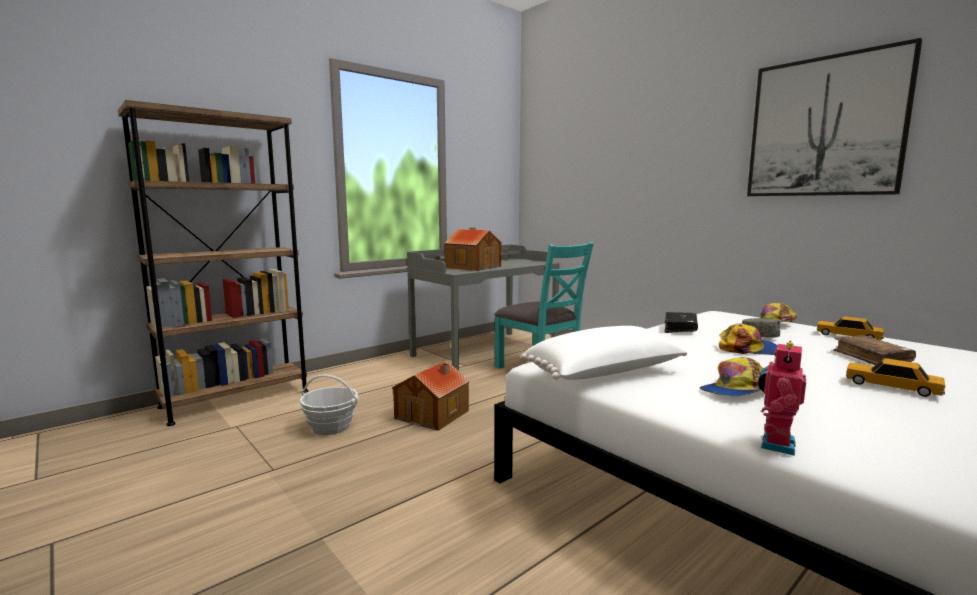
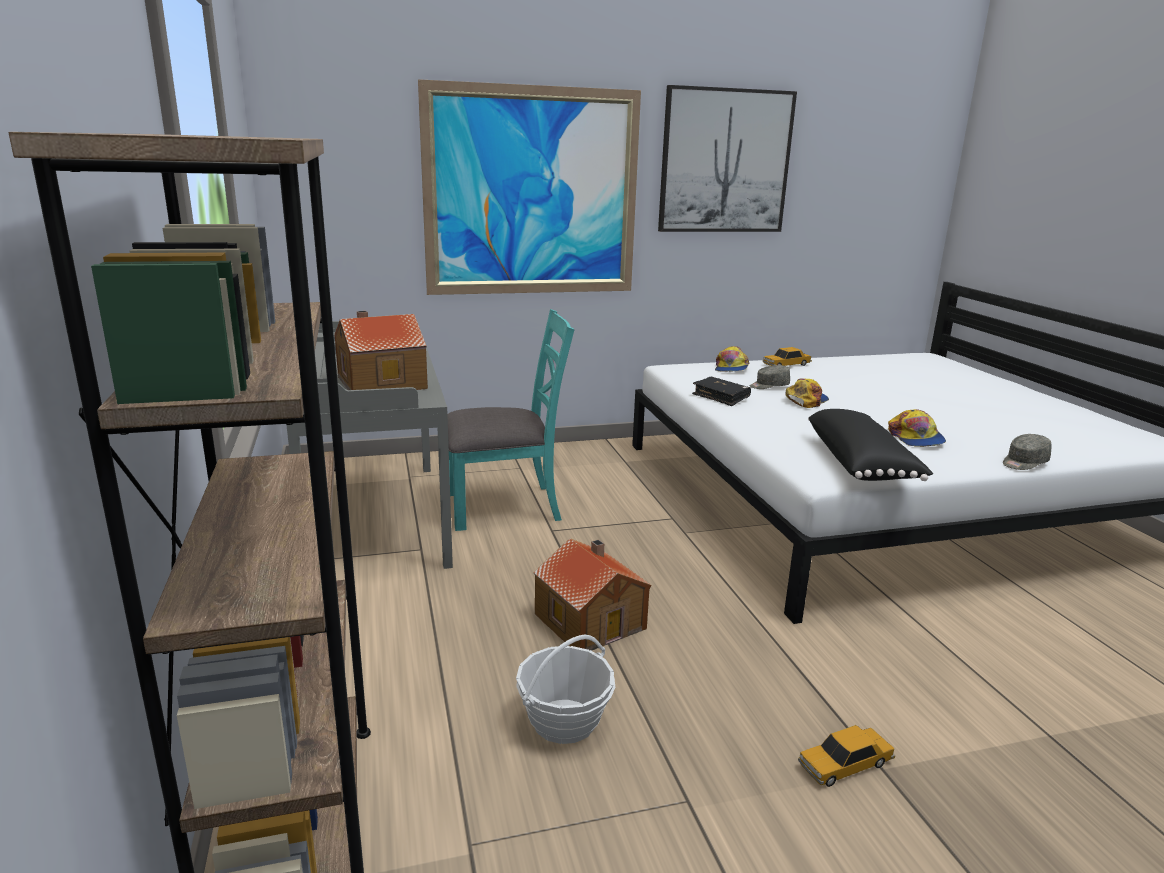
camera: 65 degrees left, 10 degrees up
white pillow [521,326,687,380] -> black pillow [808,409,933,481]
toy robot [758,341,806,456] -> grey cap [1003,434,1051,470]
brown book [833,335,916,365] -> none
toy car [846,358,945,397] -> toy car moved to [798,725,895,787]
none -> picture [418,79,641,295]

